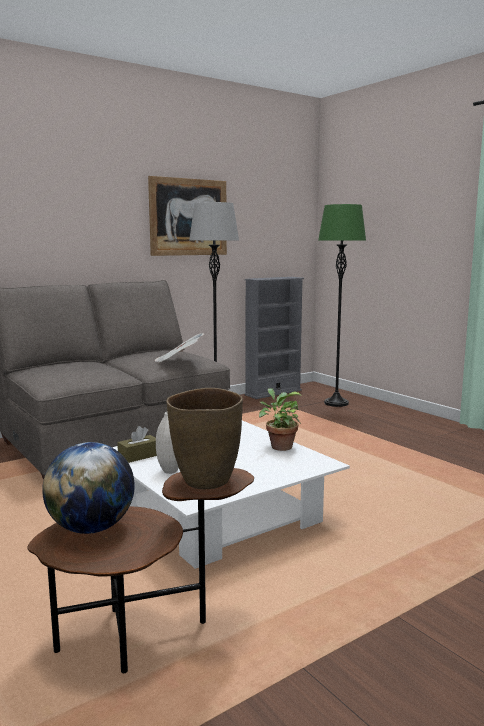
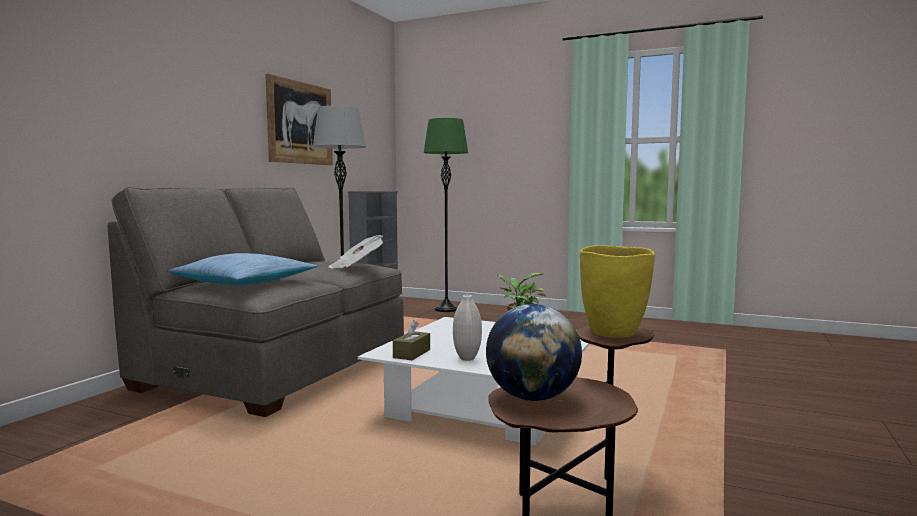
camera: 30 degrees left, 5 degrees down
brown vase [166,388,243,489] -> yellow vase [580,245,655,338]
none -> pillow [169,253,318,285]

